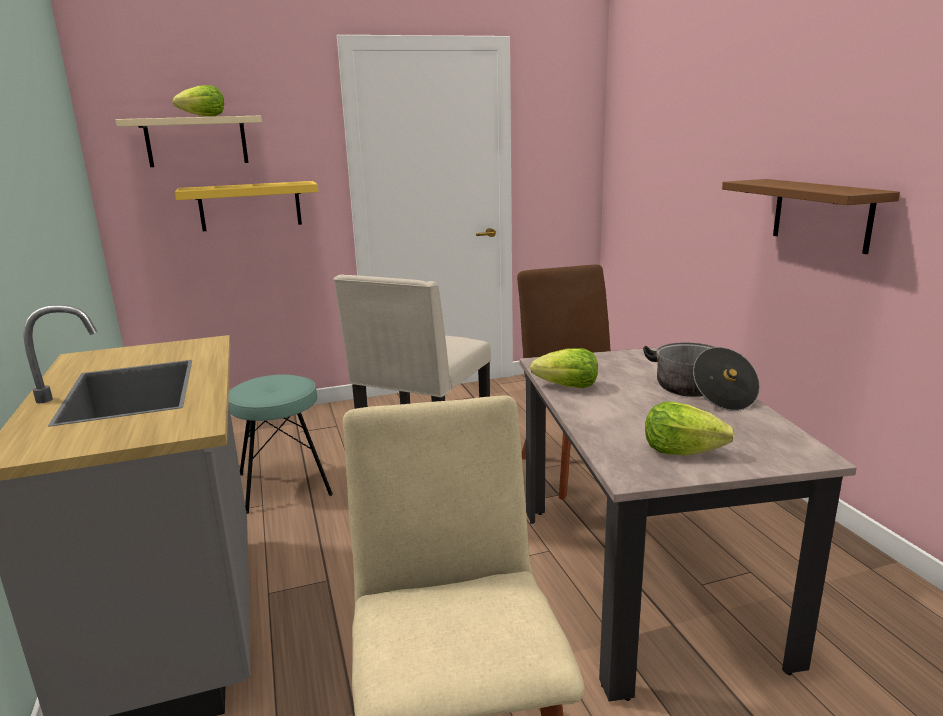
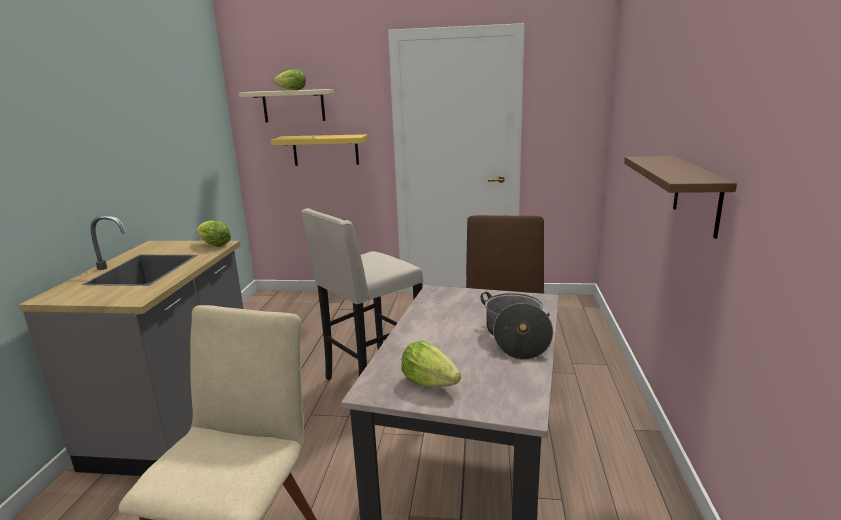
camera: 25 degrees right, 0 degrees up
turquoise stool [229,374,333,514] -> none
lettuce [530,348,598,388] -> lettuce moved to [196,220,231,247]

